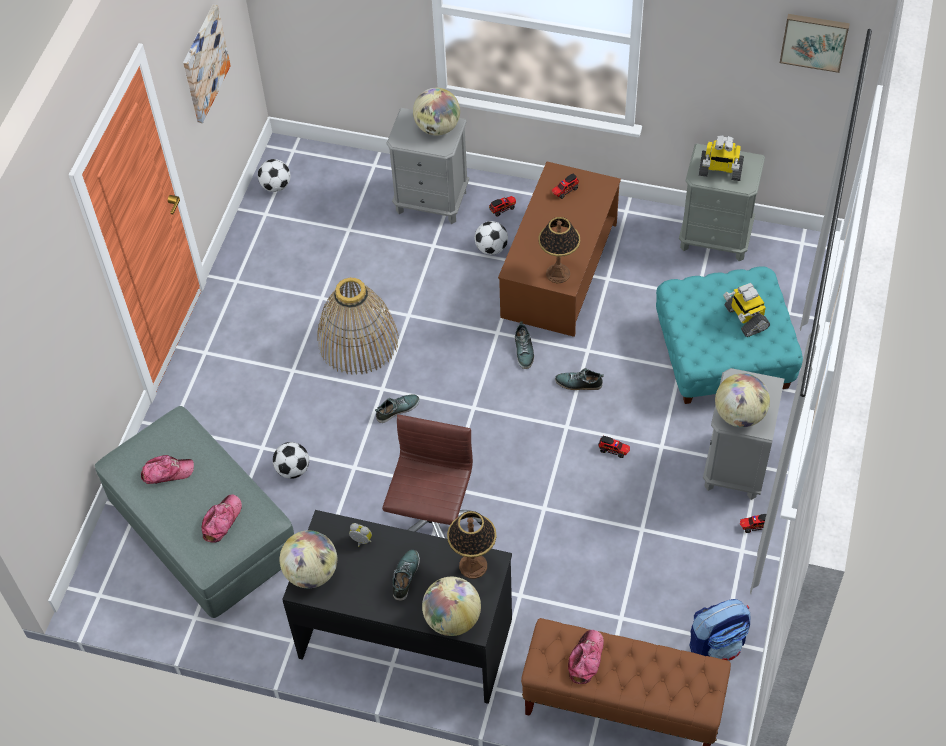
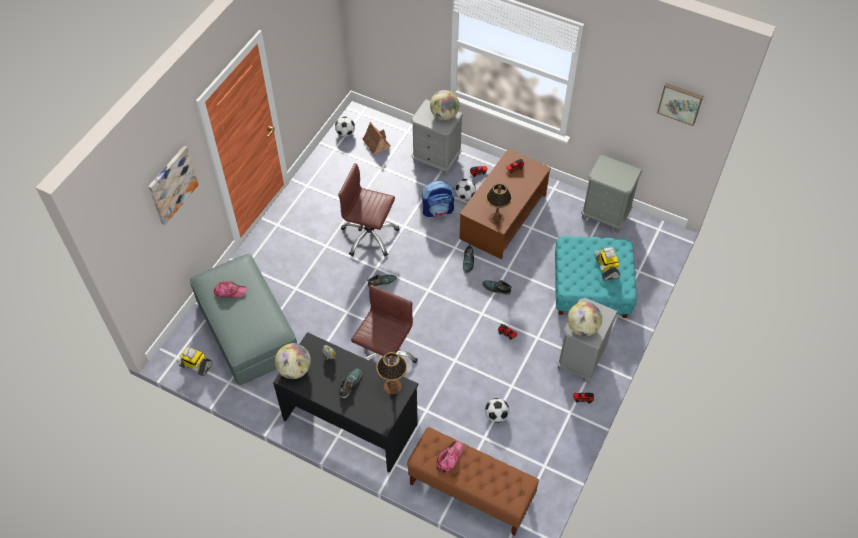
camera: 10 degrees right, 0 degrees up
picture [183,4,231,123] -> picture moved to [148,146,198,225]
cap [202,495,242,543] -> none
football [273,442,309,479] -> football moved to [485,398,509,423]
basket [317,277,399,375] -> brown office chair [338,163,400,257]
globe [422,577,481,636] -> none
backpack [689,599,750,661] -> backpack moved to [422,181,454,217]
toy robot [699,135,744,181] -> toy robot moved to [176,347,212,377]
none -> toy house [362,122,390,155]

